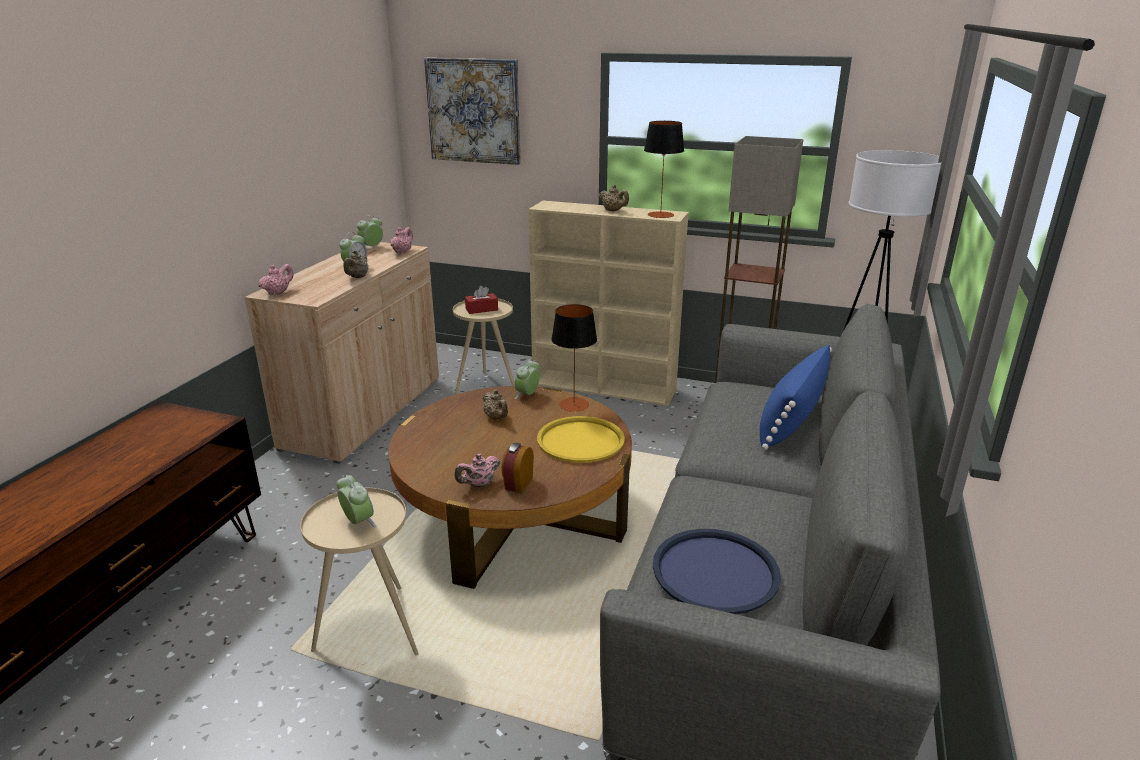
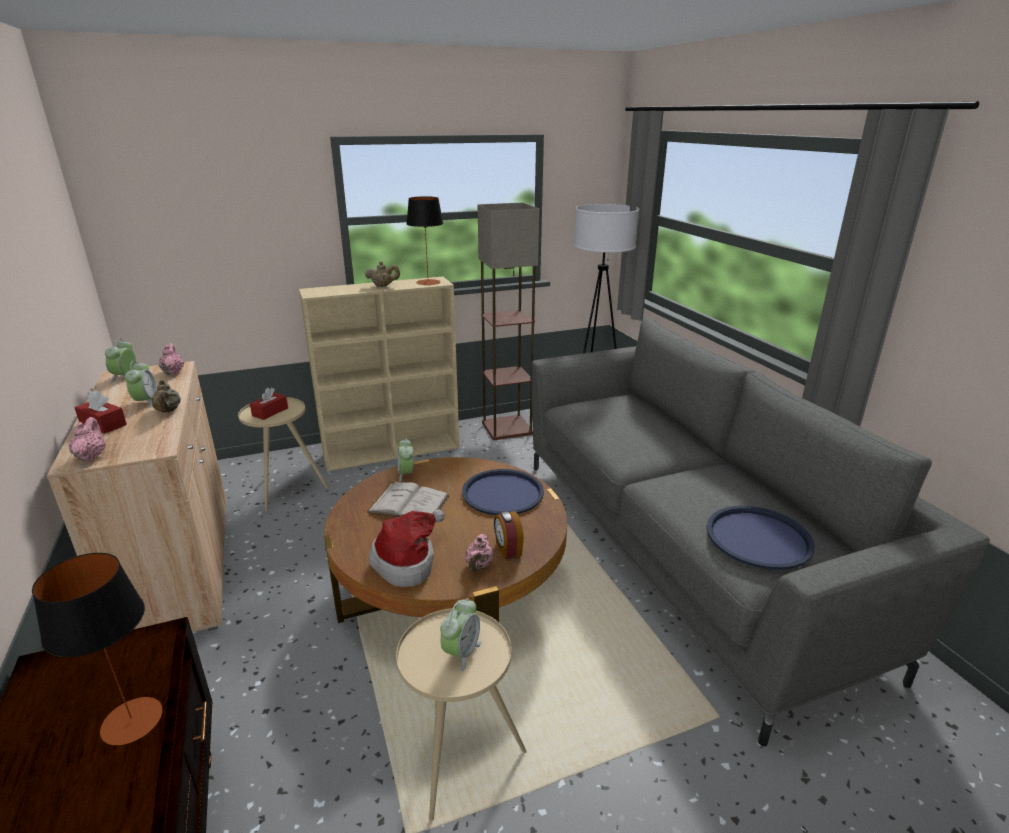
camera: 40 degrees left, 0 degrees up
alarm clock [337,475,377,528] -> alarm clock turned 105 degrees clockwise [440,598,481,672]
picture [424,58,521,165] -> none
beige teapot [483,389,508,419] -> white book [366,481,450,518]
yellow tray [537,416,625,463] -> blue tray [462,469,544,515]
table lamp [551,304,597,412] -> table lamp moved to [32,553,163,745]
blue pillow [760,345,832,450] -> none
none -> red tissue box [74,390,127,434]
none -> hat [369,509,445,587]

